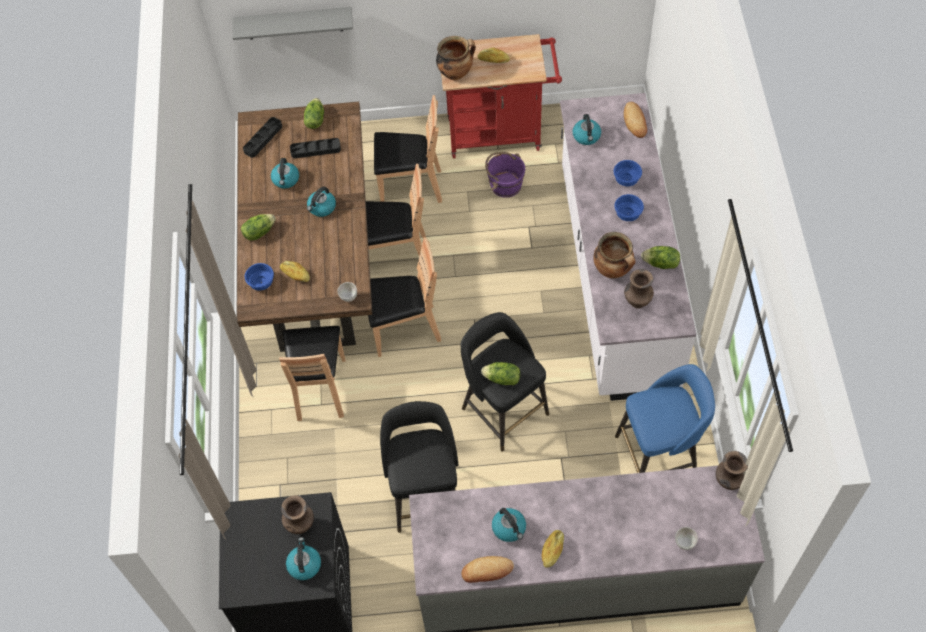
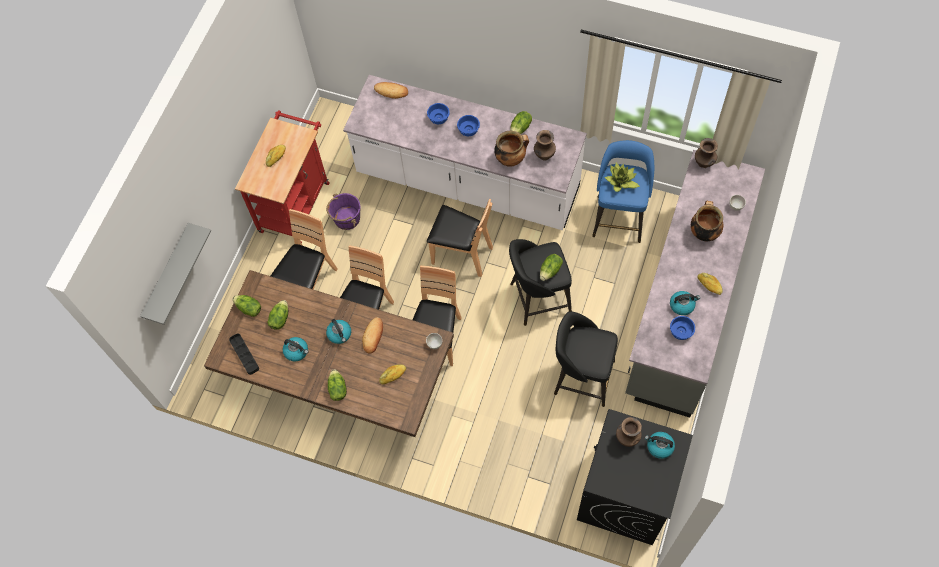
camera: 65 degrees left, 5 degrees up
blue bowl [245,263,274,291] -> blue bowl moved to [670,316,695,340]
brown chair [279,326,345,421] -> brown chair moved to [427,198,493,277]
black tray [290,138,341,158] -> lettuce [267,300,288,330]
cooking pot [436,36,476,80] -> cooking pot moved to [691,201,723,241]
bread [462,556,514,583] -> bread moved to [362,317,383,354]
kettle [573,114,601,145] -> none
none -> potted plant [605,162,640,192]

